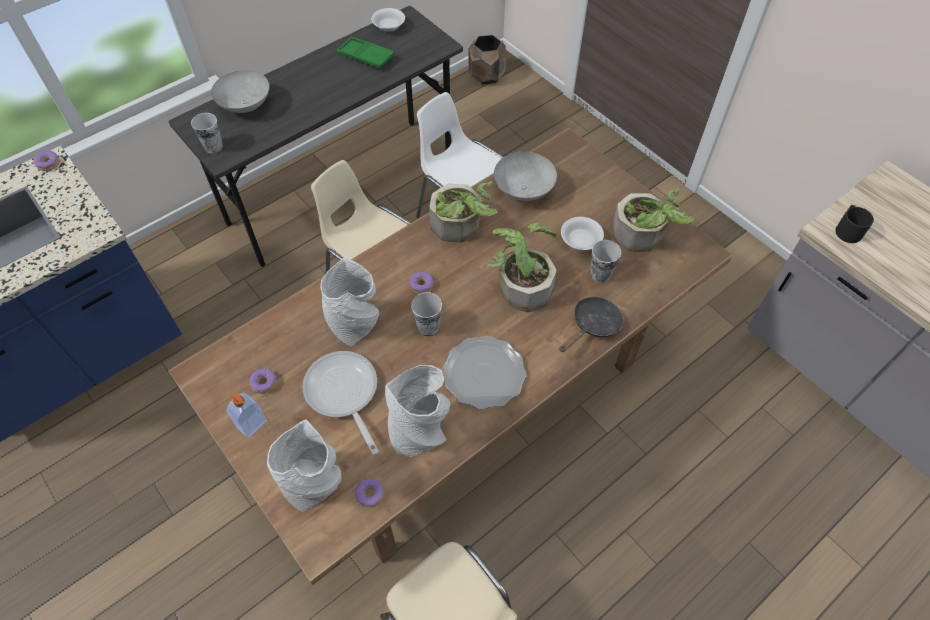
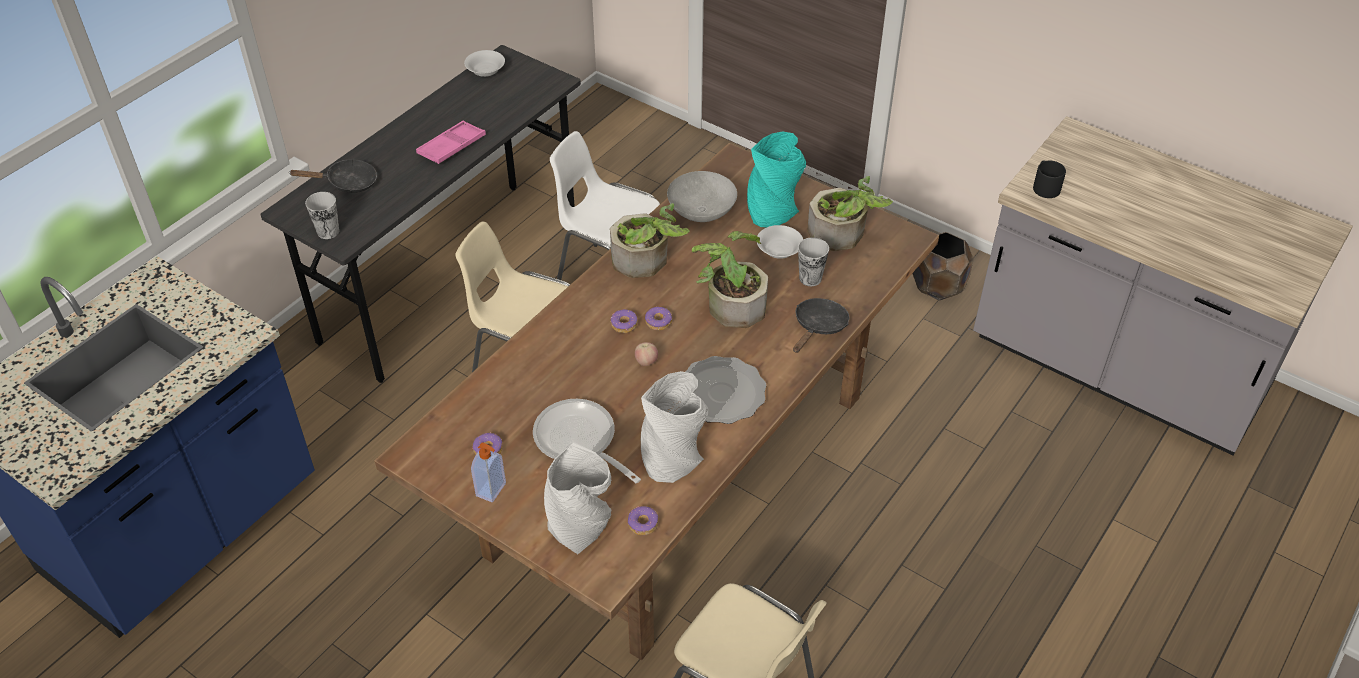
camera: 15 degrees left, 10 degrees down
donut [34,151,60,171] -> donut moved to [645,307,672,330]
grey bowl [211,70,269,113] -> black frying pan [289,159,377,193]
grey vase [320,257,379,347] -> none
green tray [336,37,395,68] -> none
cup [411,292,442,336] -> apple [635,342,658,366]
brown planter [468,35,506,84] -> brown planter moved to [912,232,974,301]
none -> pink tray [416,121,486,164]
none -> turquoise vase [747,132,806,228]

